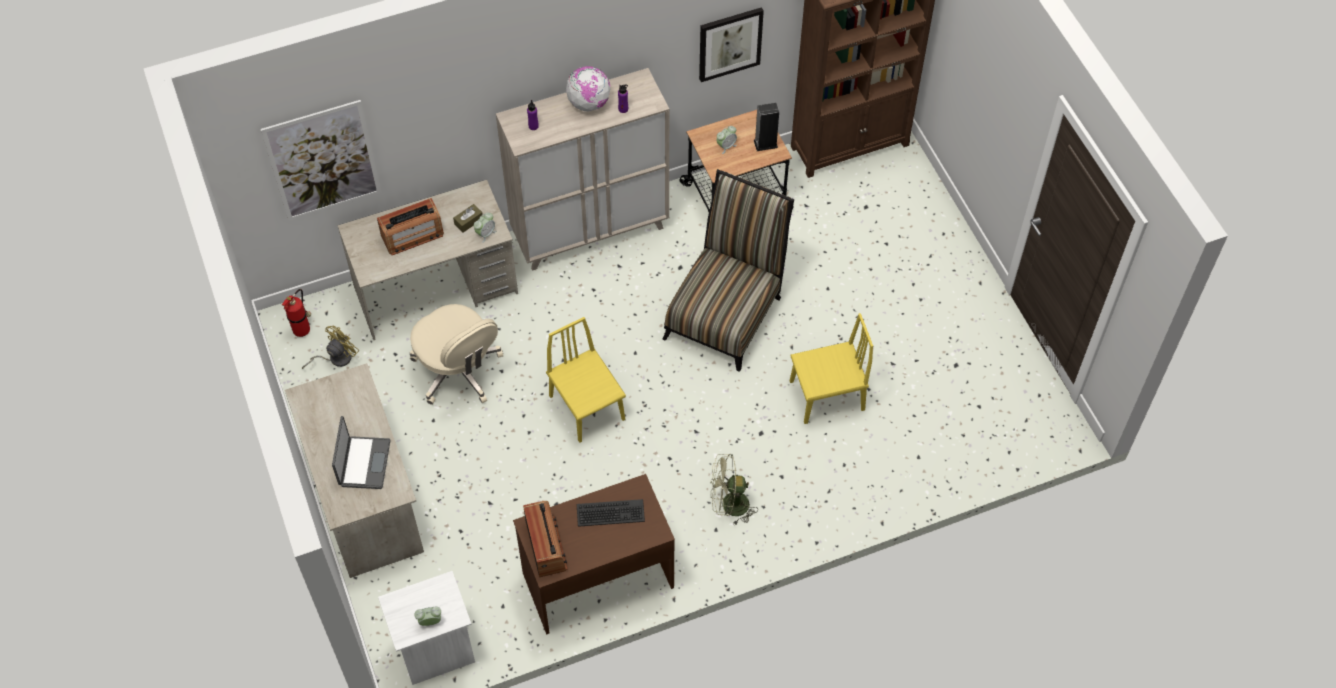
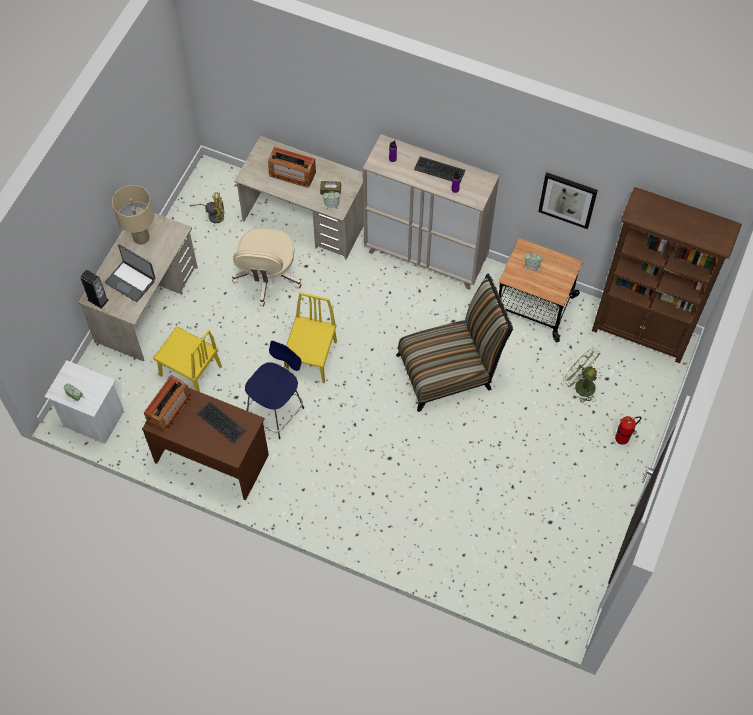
camera: 45 degrees right, 5 degrees up
picture [261,100,382,221] -> none
fire extinguisher [282,289,311,337] -> fire extinguisher moved to [615,416,642,445]
laptop [332,416,391,489] -> laptop turned 75 degrees clockwise [105,244,156,302]
globe [566,66,611,111] -> keyboard [414,156,466,182]
green fan [711,454,758,526] -> green fan moved to [563,348,601,403]
speaker [754,103,779,151] -> speaker moved to [80,270,109,309]
yellow chair [790,313,873,424] -> yellow chair moved to [153,326,222,392]
none -> beige table lamp [112,185,154,245]
none -> blue stool [245,341,304,439]

